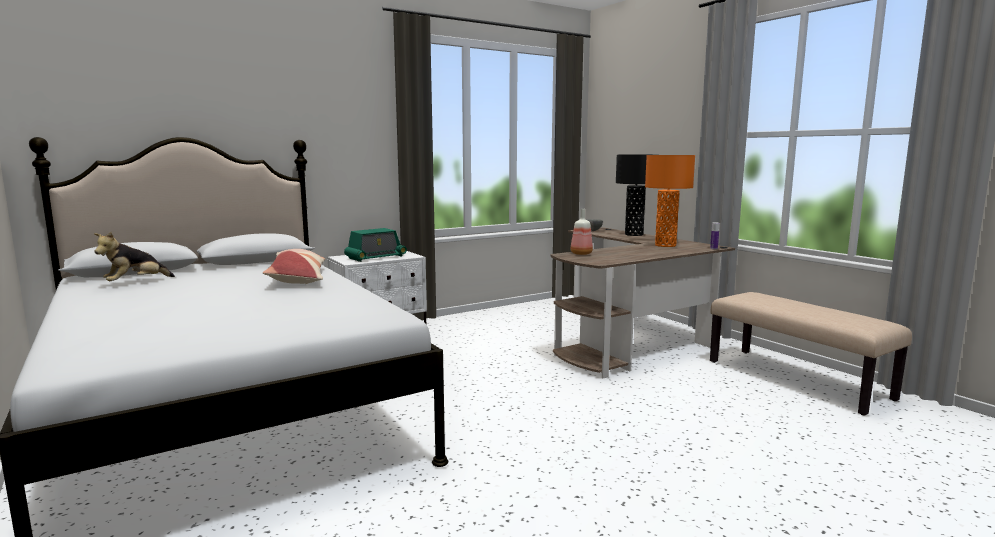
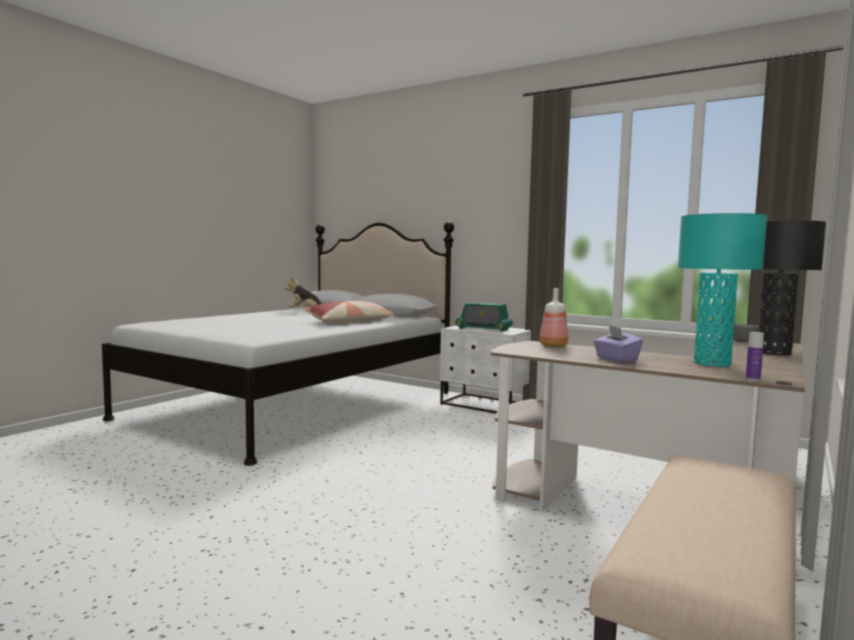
camera: 65 degrees right, 5 degrees down
orange table lamp [645,155,695,247] -> turquoise table lamp [678,213,767,367]
none -> purple tissue box [593,326,643,362]

